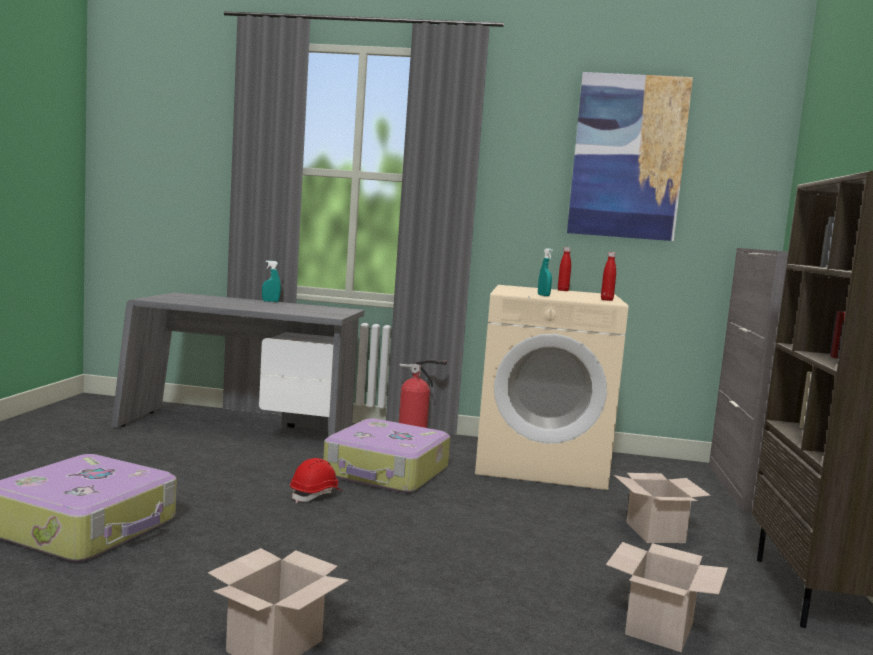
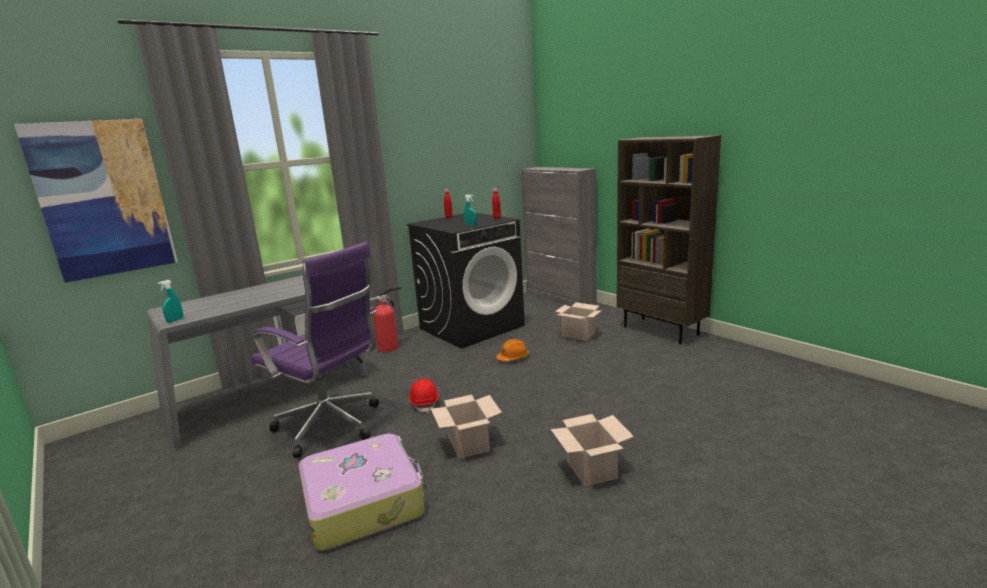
camera: 45 degrees left, 10 degrees up
turquoise spray bottle [262,260,281,302] -> turquoise spray bottle moved to [158,280,183,323]
suitcase [323,418,450,493] -> none
beige washing machine [475,285,629,490] -> black washing machine [407,213,525,349]
picture [567,72,693,241] -> picture moved to [14,119,178,283]
cardboard box [606,542,728,652] -> cardboard box moved to [431,395,502,459]
none -> purple office chair [250,242,379,458]
none -> orange hard hat [496,339,529,361]

